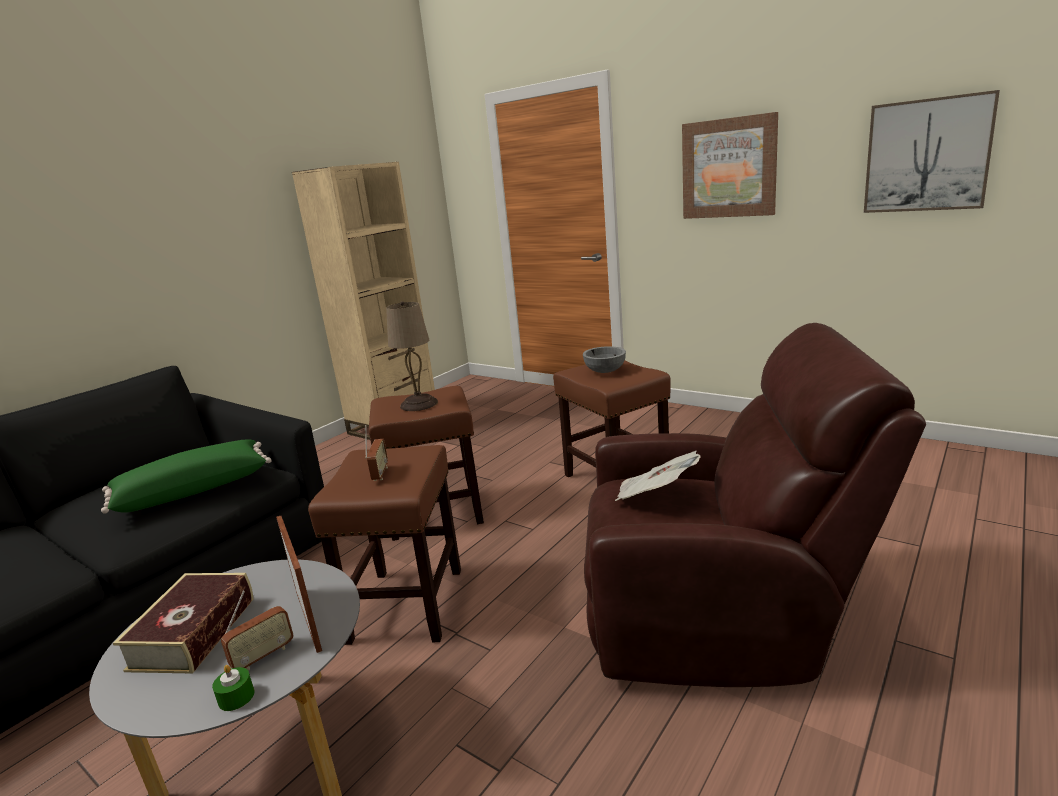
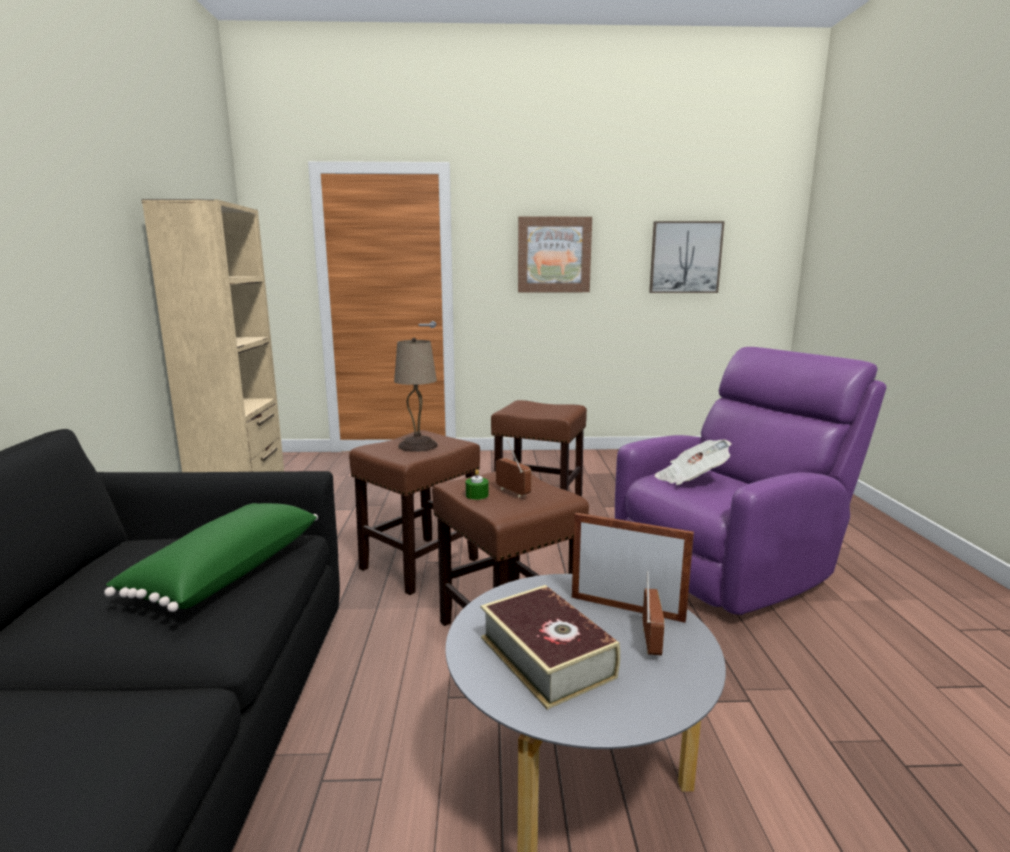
camera: 40 degrees left, 5 degrees down
green candle [212,665,254,711] -> green candle moved to [466,469,489,500]
grey bowl [583,346,626,373] -> none
brown armchair [584,323,926,687] -> purple armchair [615,347,887,615]

